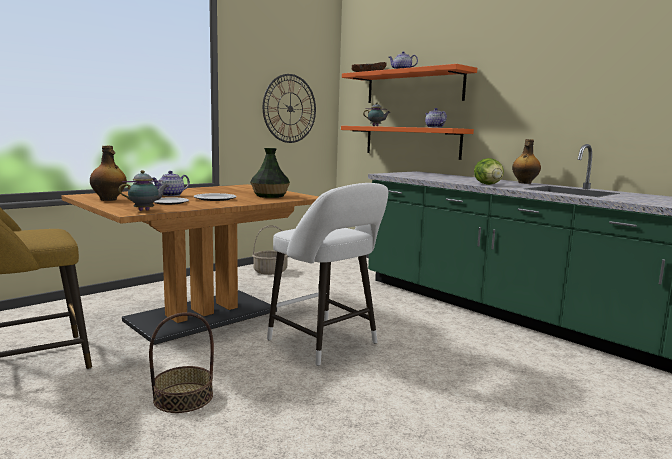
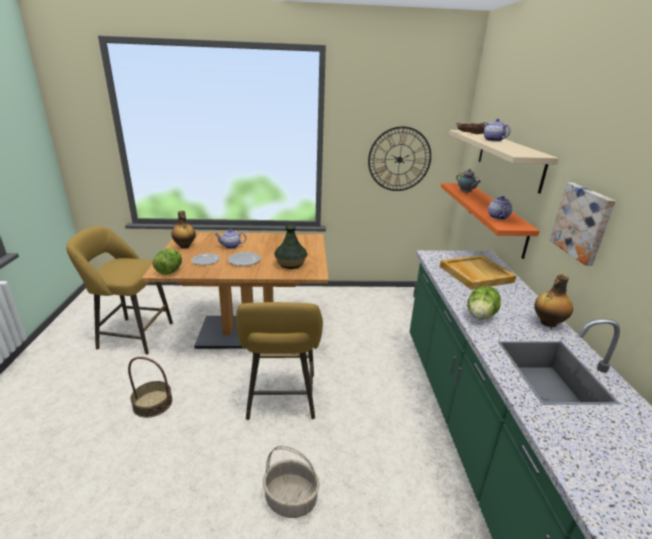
camera: 40 degrees right, 15 degrees up
teapot [119,170,168,211] -> lettuce [153,248,182,275]
basket [252,225,288,275] -> basket moved to [263,446,320,518]
white stool [267,183,388,366] -> yellow stool [236,302,323,420]
orange shelf [342,64,477,103] -> beige shelf [449,130,559,194]
none -> beige tray [440,255,516,290]
none -> picture [550,183,616,266]

